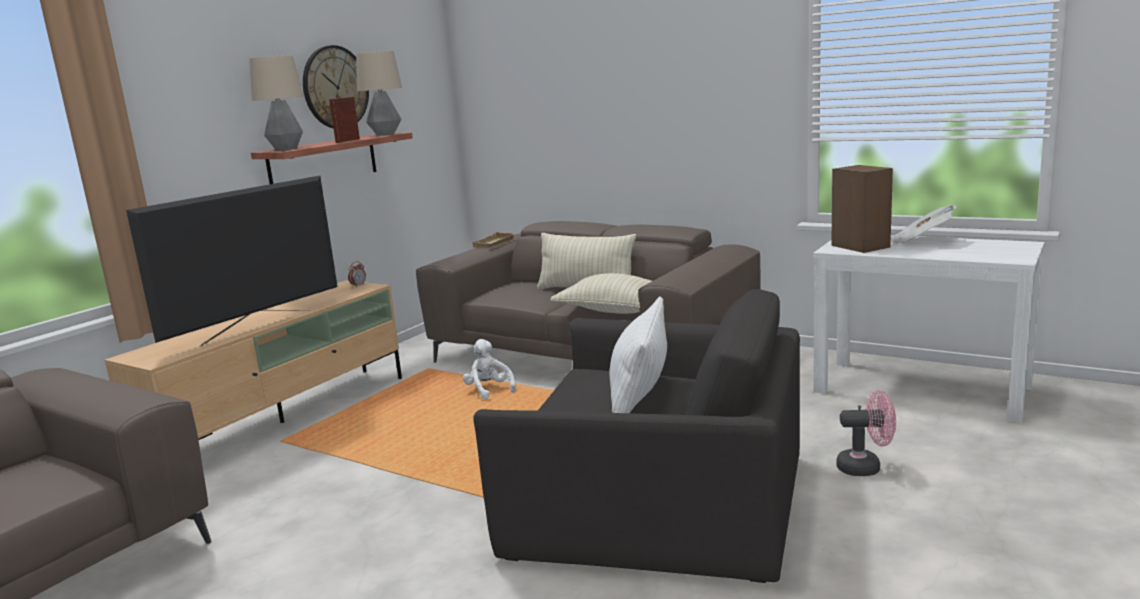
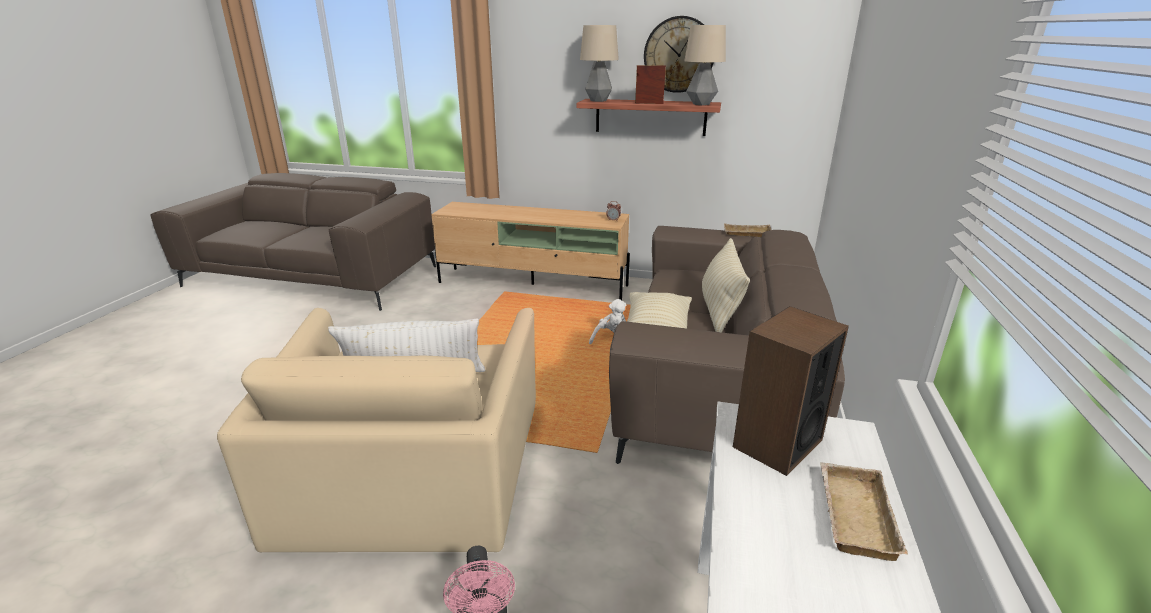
camera: 70 degrees right, 10 degrees up
television [126,176,338,347] -> none
black armchair [473,289,800,583] -> beige armchair [217,308,536,552]
newspaper [891,205,957,244] -> beige tray [820,462,908,561]

